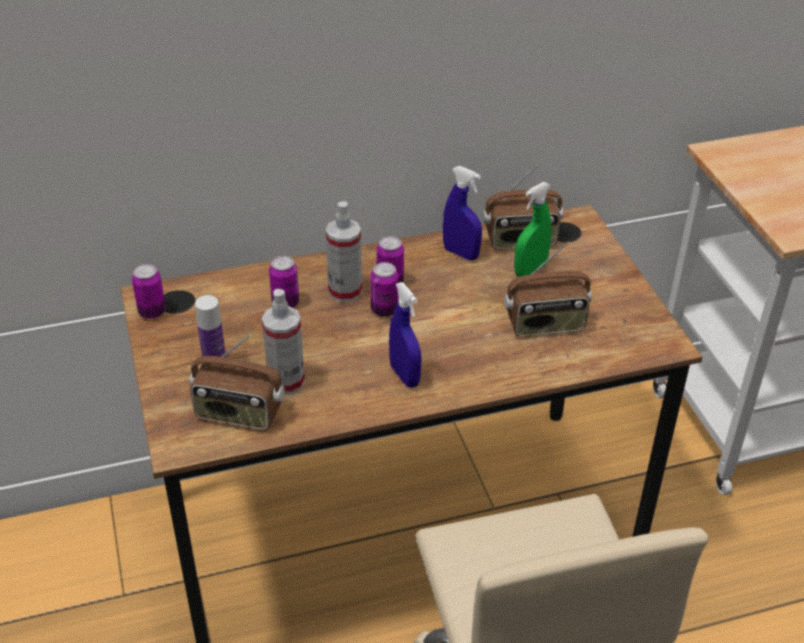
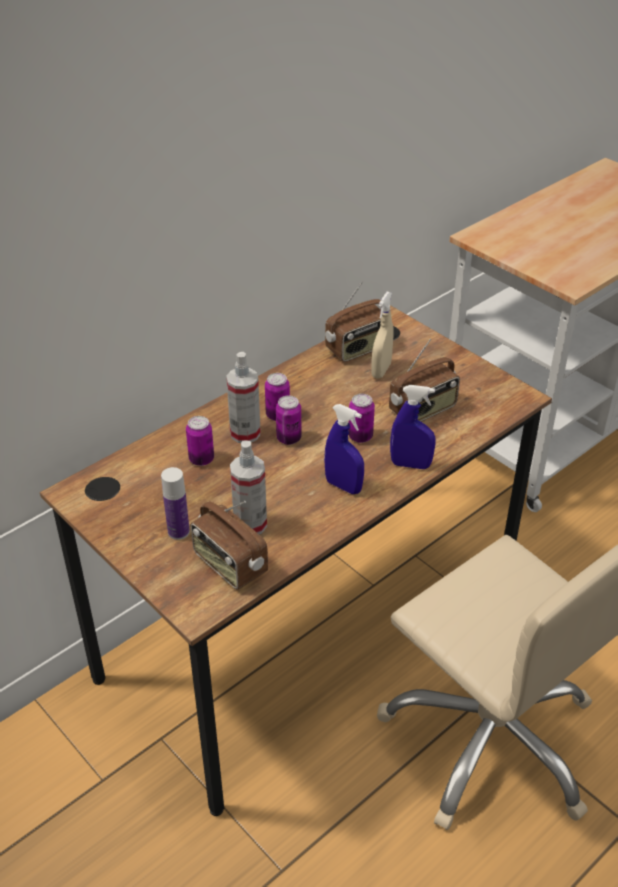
camera: 25 degrees left, 0 degrees up
can [132,264,166,319] -> can moved to [348,394,375,443]
radio [189,334,285,430] -> radio turned 60 degrees clockwise [191,501,268,590]
blue spray bottle [443,166,482,260] -> blue spray bottle moved to [390,385,436,469]
green spray bottle [514,182,552,277] -> beige spray bottle [371,292,394,379]

